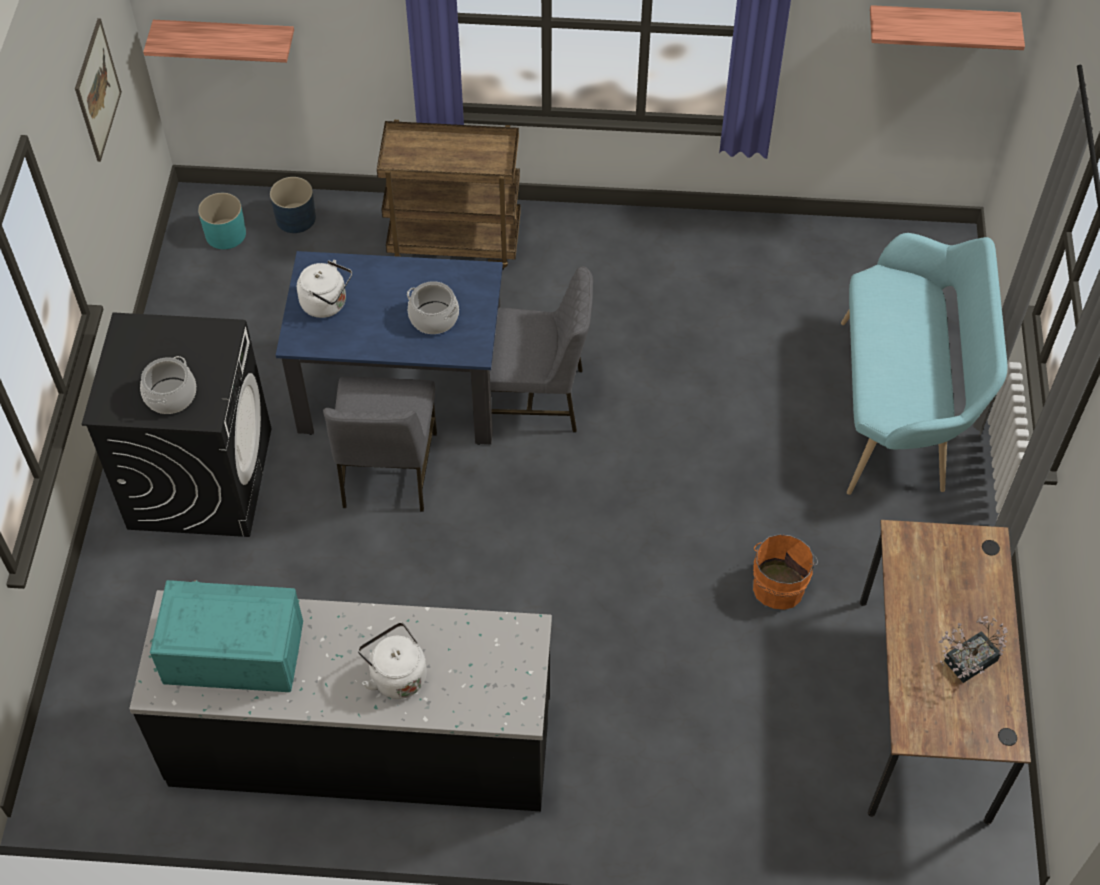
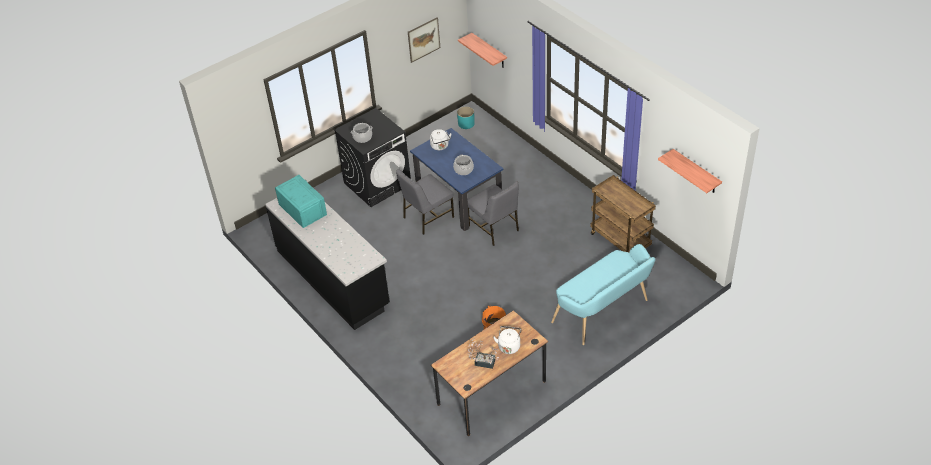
camera: 50 degrees right, 10 degrees down
blue planter [270,177,316,233] -> none
white kettle [358,623,427,699] -> white kettle moved to [493,326,521,354]
brown cart [377,120,521,270] -> brown cart moved to [590,175,656,252]

